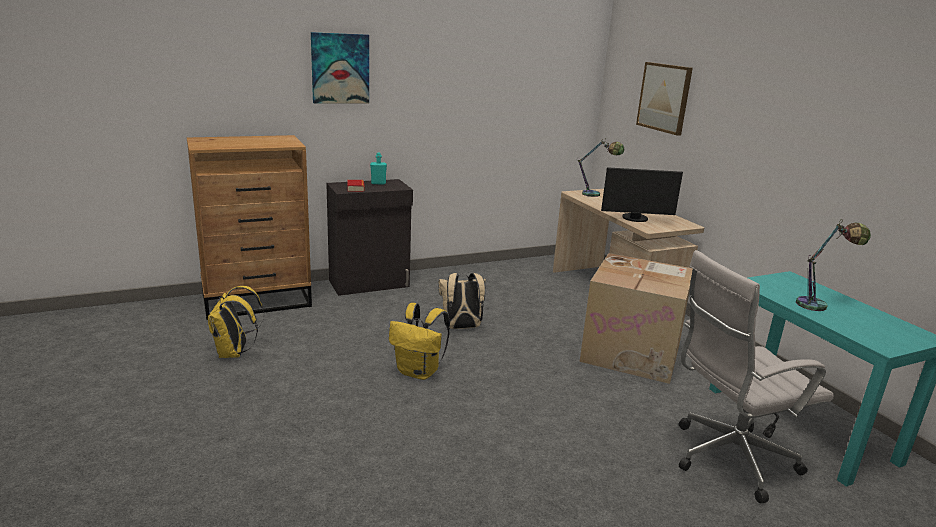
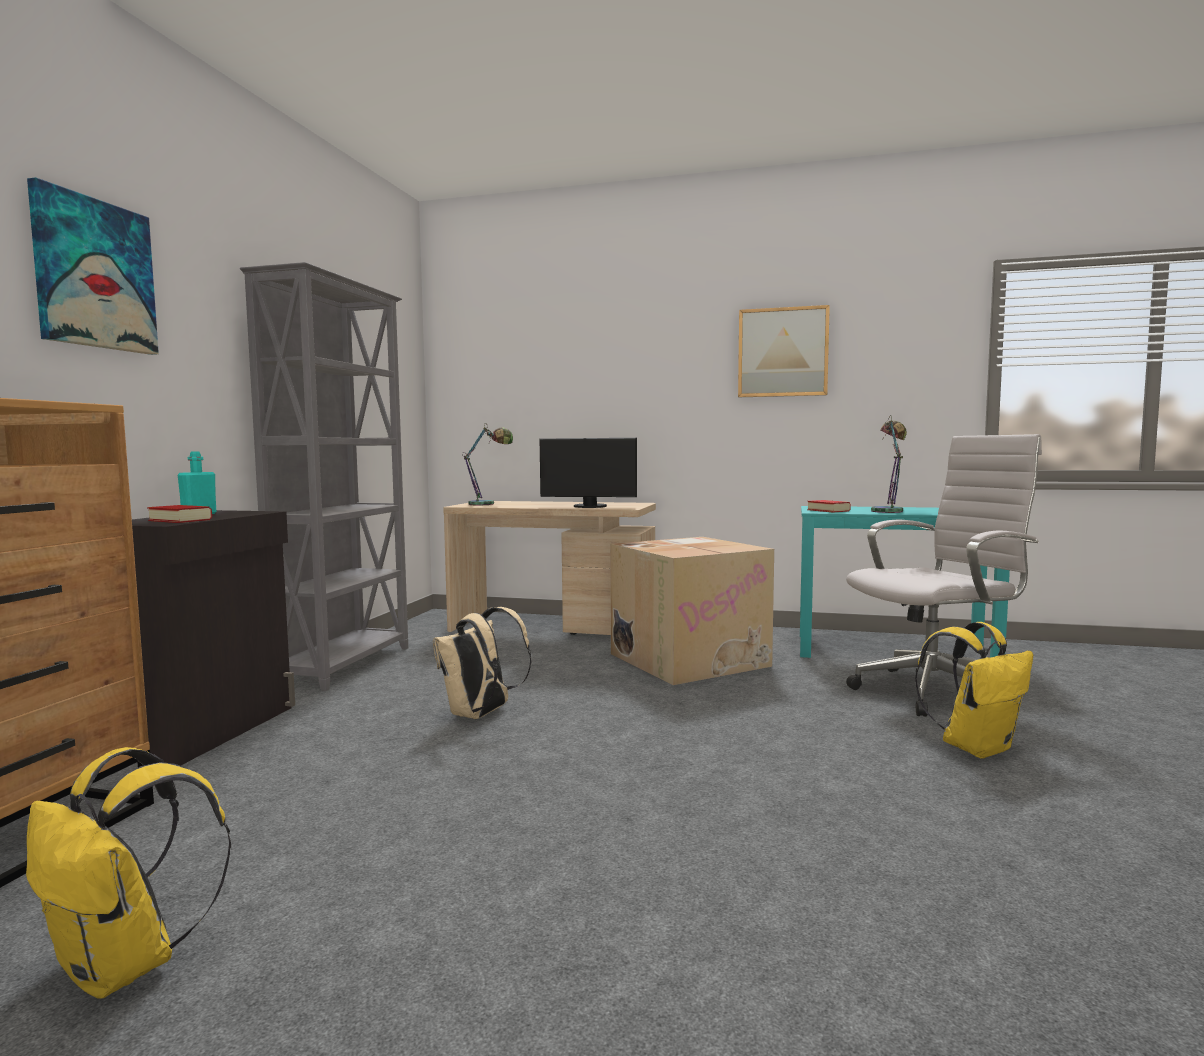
camera: 50 degrees left, 15 degrees down
yellow backpack [389,303,450,380] -> yellow backpack moved to [915,622,1033,759]
monitor [601,167,683,222] -> monitor turned 60 degrees clockwise [540,438,637,508]
picture [636,62,693,136] -> picture moved to [738,305,830,397]
white office chair [679,250,834,503] -> white office chair turned 135 degrees counterclockwise [846,434,1042,717]
none -> grey bookcase [240,262,408,691]
none -> book [807,500,851,513]

